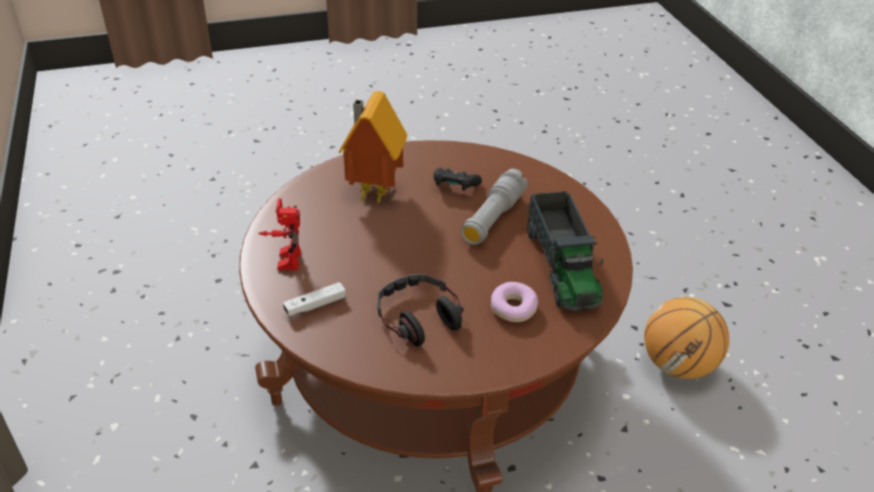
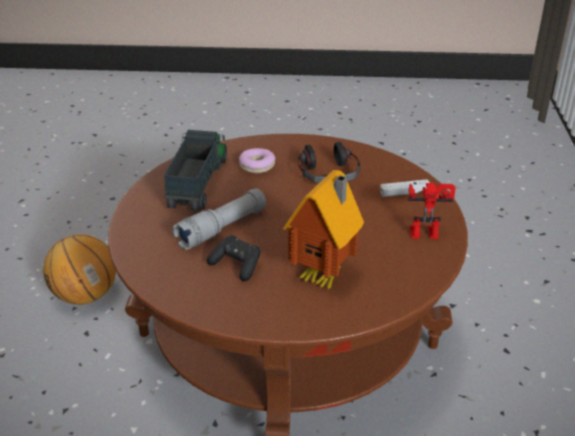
camera: 160 degrees left, 5 degrees down
toy robot [258,198,301,270] -> toy robot turned 105 degrees counterclockwise [407,183,456,239]

